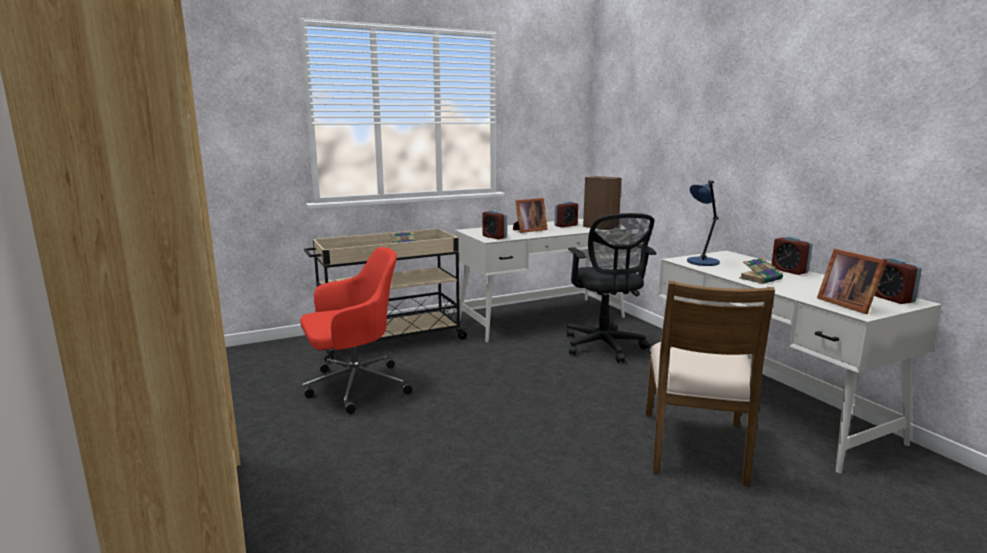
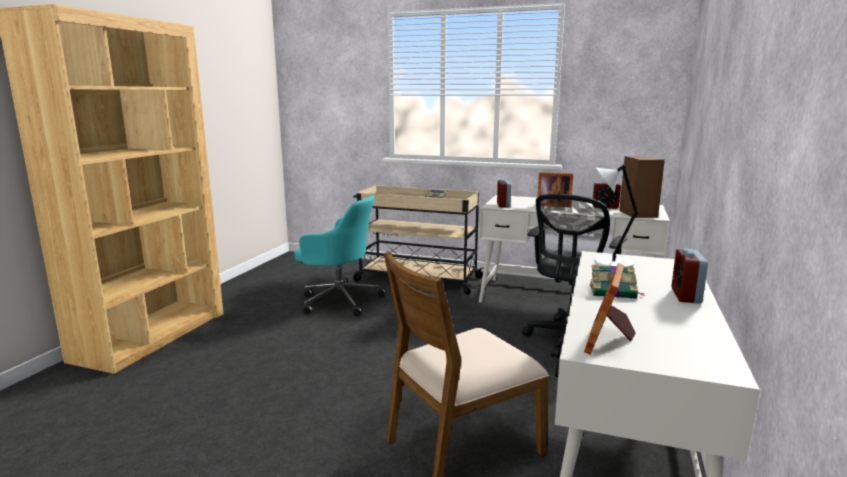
camera: 45 degrees right, 0 degrees up
red office chair [301,247,412,414] -> turquoise office chair [294,195,386,316]
blue table lamp [687,180,720,266] -> white table lamp [594,164,638,267]
alarm clock [874,258,922,304] -> none

